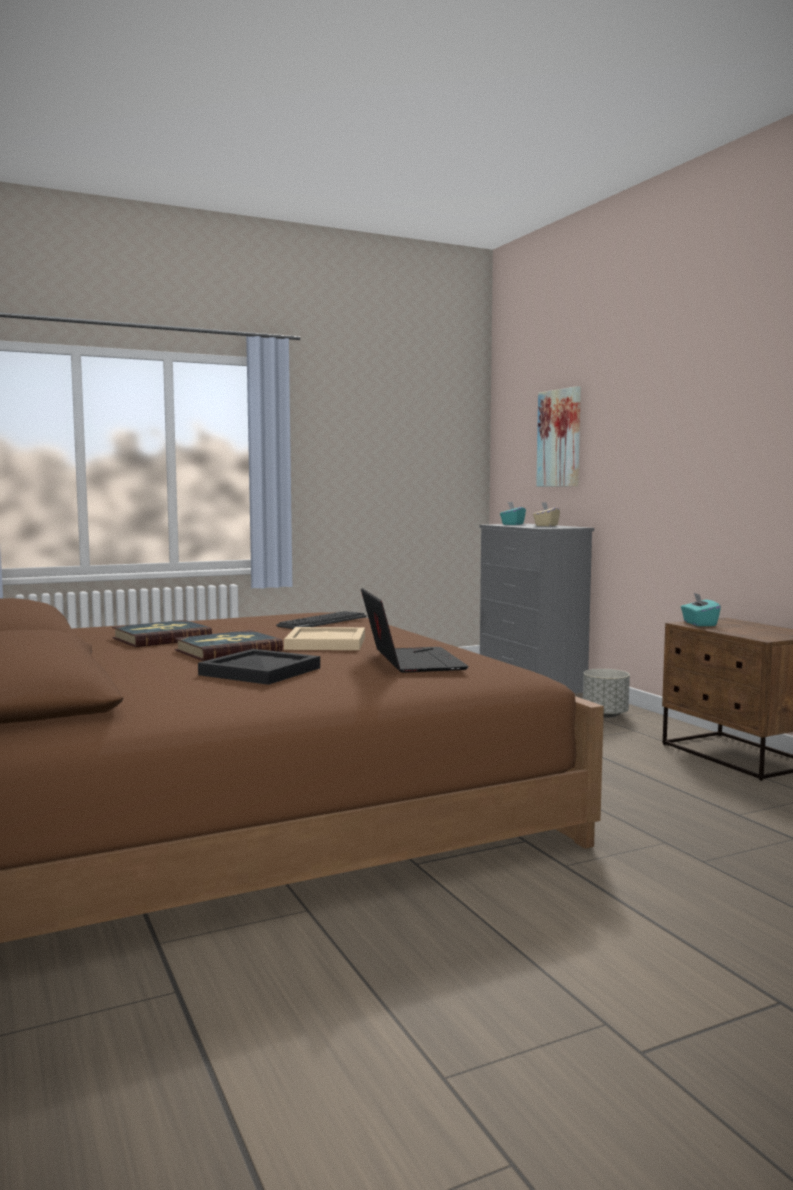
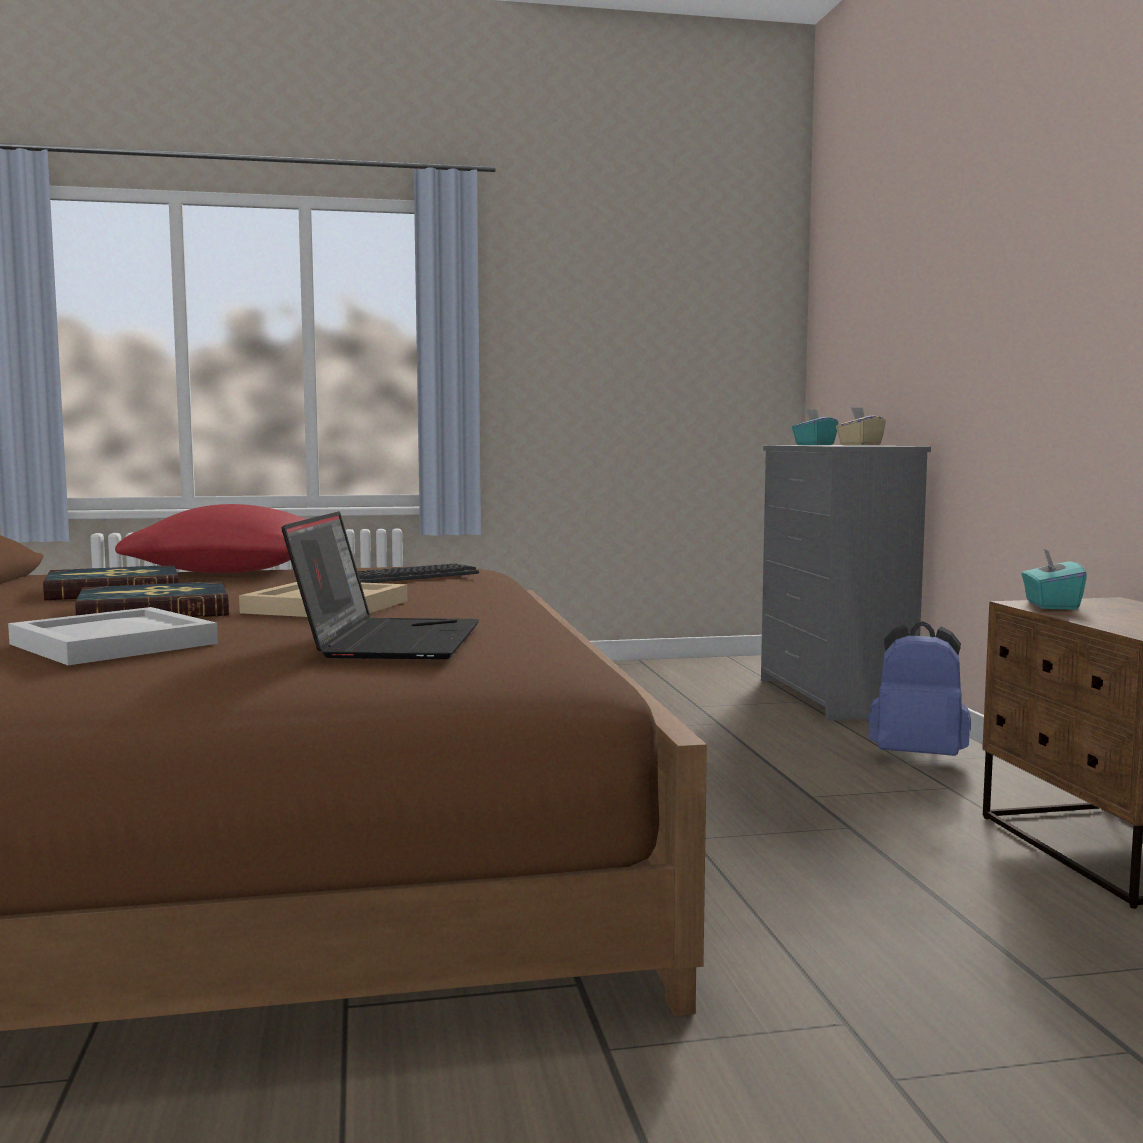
camera: 15 degrees right, 0 degrees up
black tray [198,649,320,685] -> white tray [8,607,218,665]
picture [536,386,581,486] -> none
grey planter [583,669,630,717] -> blue backpack [868,621,971,756]
none -> red pillow [115,504,306,573]

